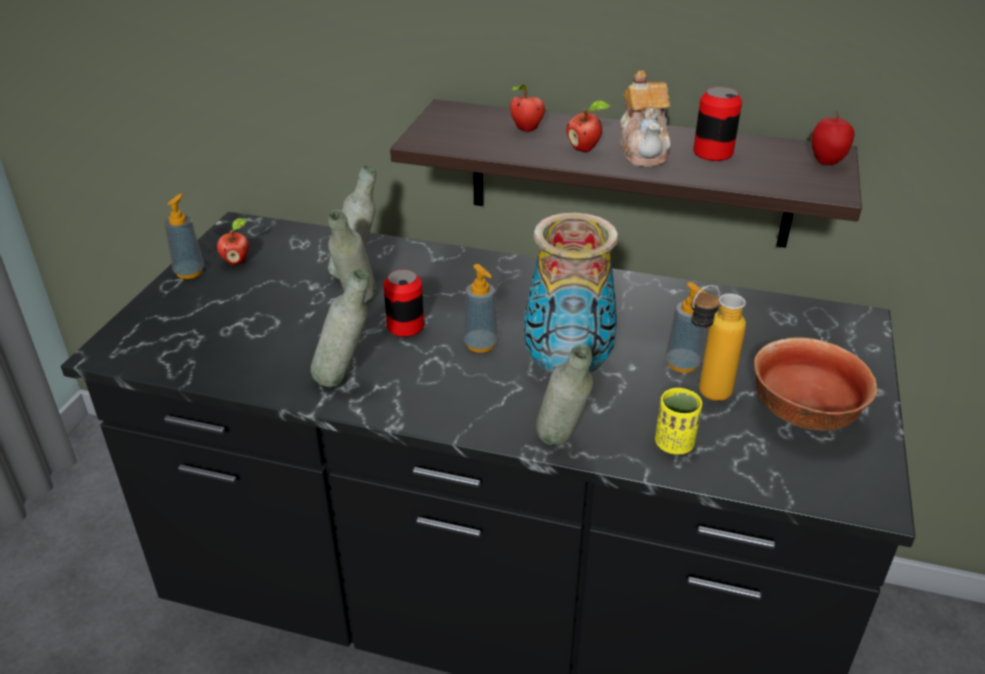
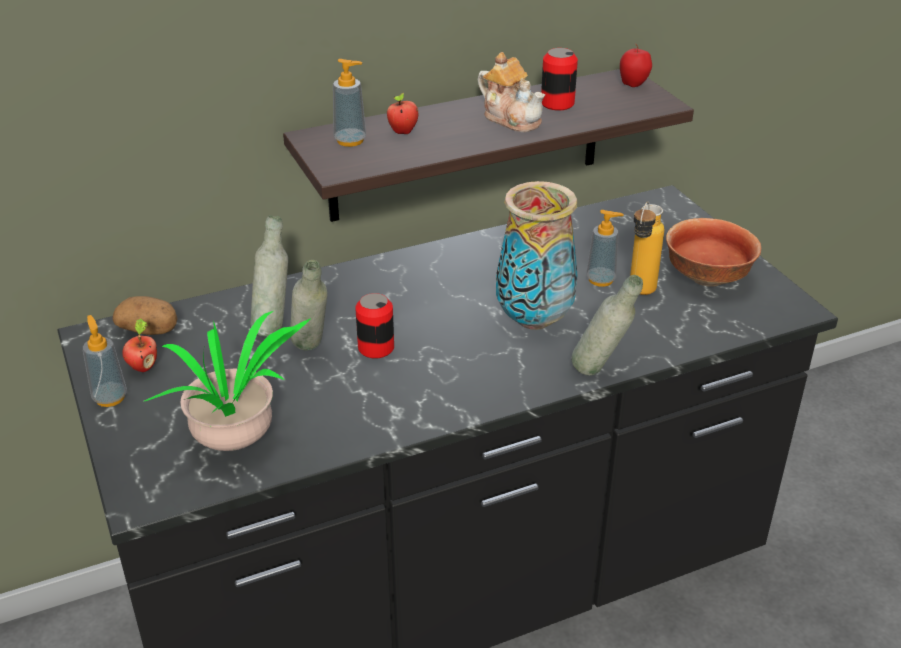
camera: 40 degrees left, 0 degrees up
grey bottle [311,269,369,387] -> none
soap dispenser [464,264,498,353] -> soap dispenser moved to [333,59,366,147]
apple [566,100,610,152] -> none
yellow cup [655,388,702,455] -> none
none -> potato [112,296,178,335]
none -> potted plant [144,310,311,451]

